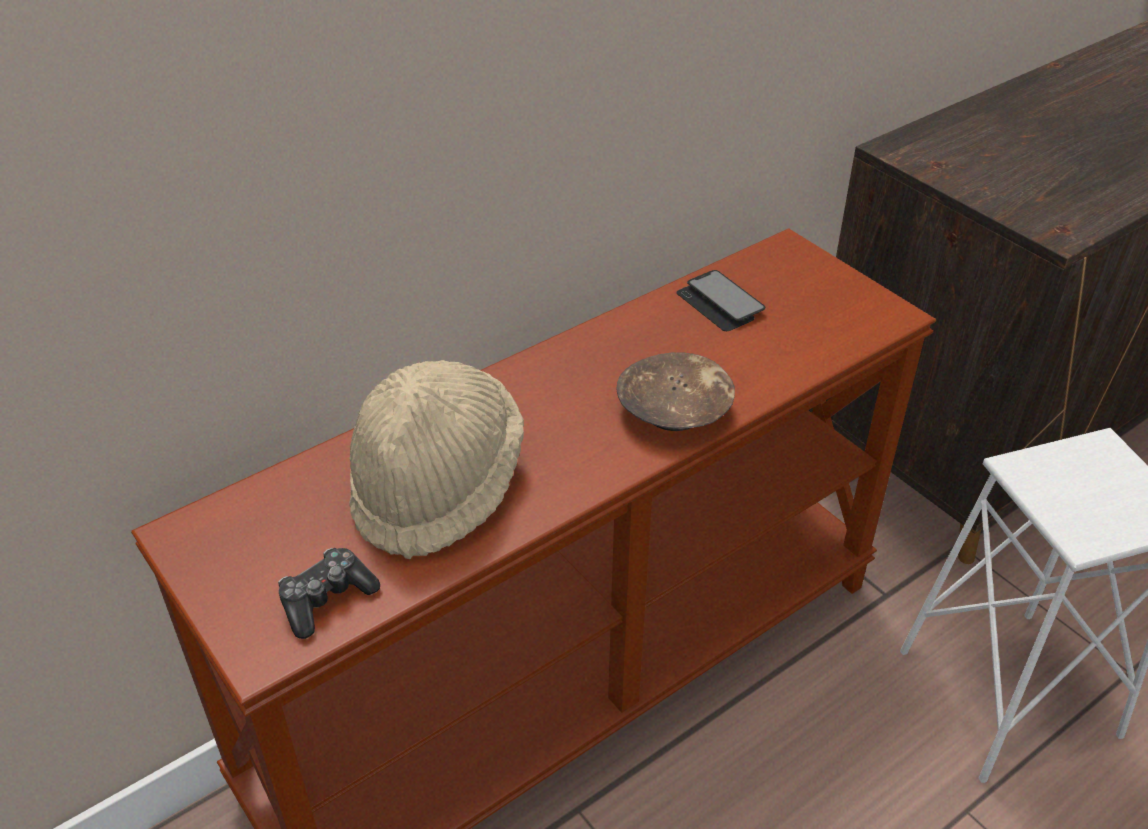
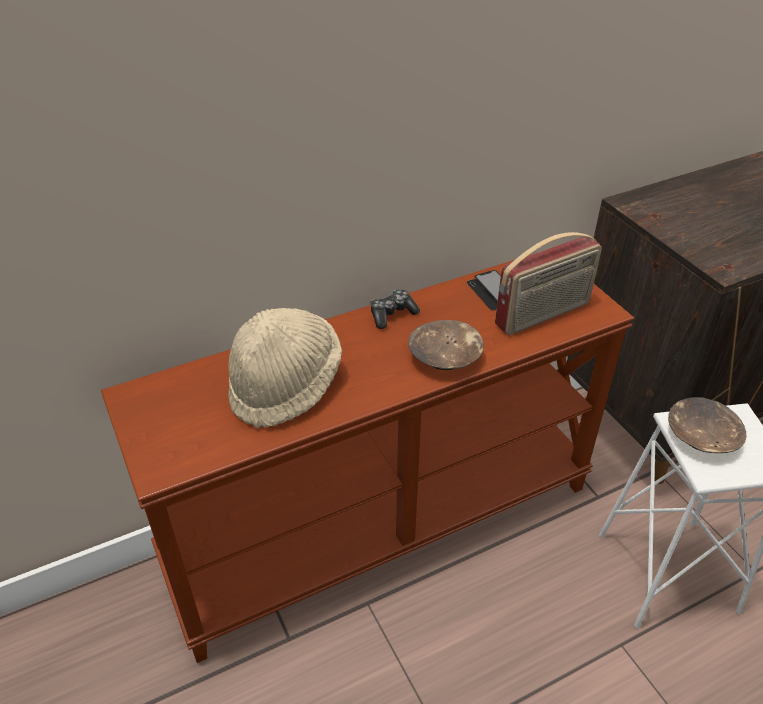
camera: 10 degrees right, 0 degrees up
game controller [278,548,380,639] -> game controller moved to [370,290,420,329]
none -> radio [495,232,602,335]
none -> brown bowl [668,397,747,453]

